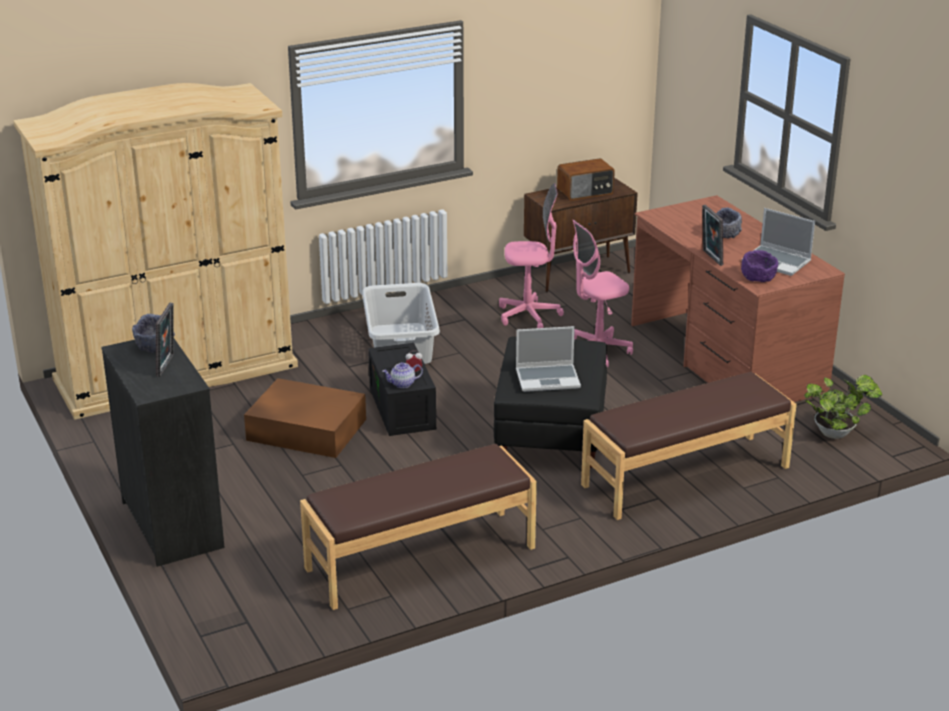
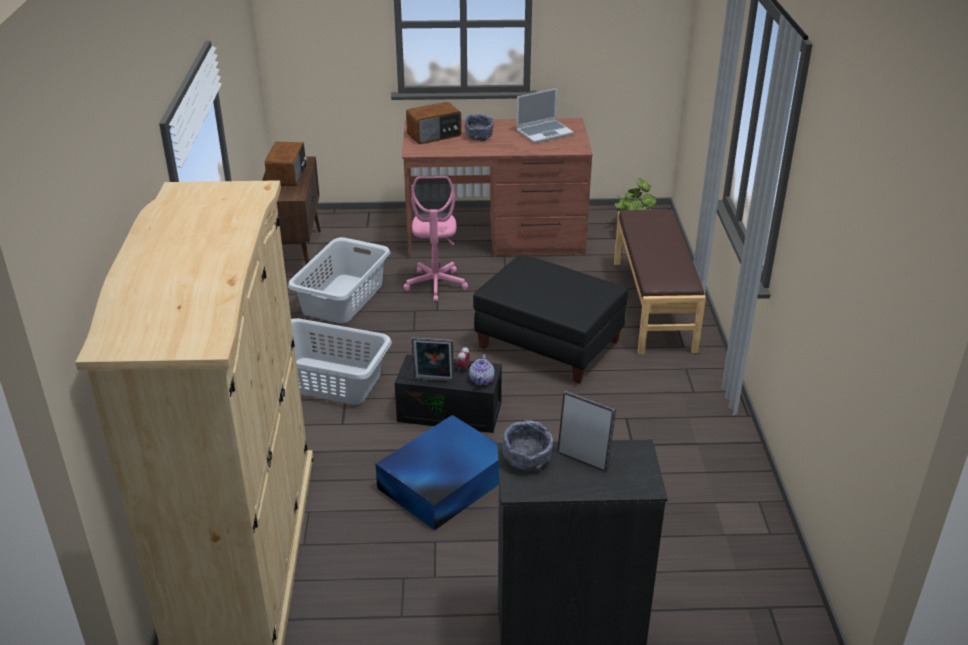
camera: 65 degrees left, 5 degrees up
brown storage box [244,378,366,458] -> blue storage box [375,415,499,530]
brown bench [300,444,537,610] -> none
pink office chair [499,183,564,328] -> grey laundry basket [288,237,390,324]
laptop [516,326,581,392] -> none
picture frame [702,205,723,266] -> picture frame moved to [411,337,454,382]
purple bowl [741,250,778,282] -> none
none -> radio [406,102,461,144]

